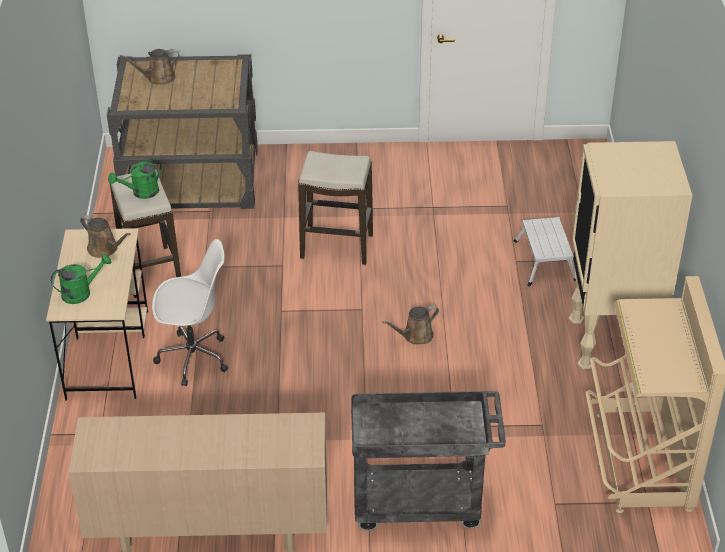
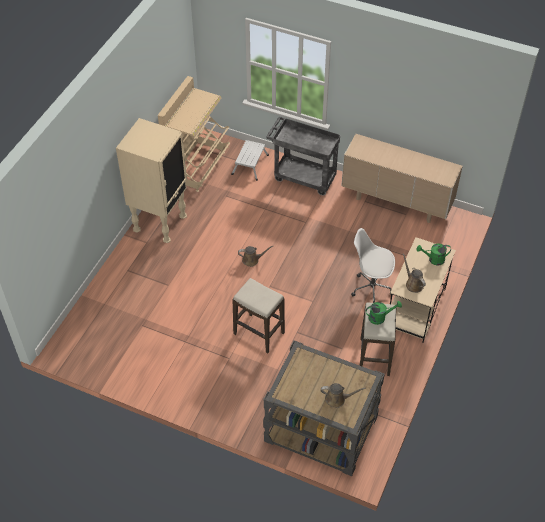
camera: 155 degrees left, 10 degrees up
white step ladder [513,217,576,287] -> white step ladder moved to [231,140,269,181]

